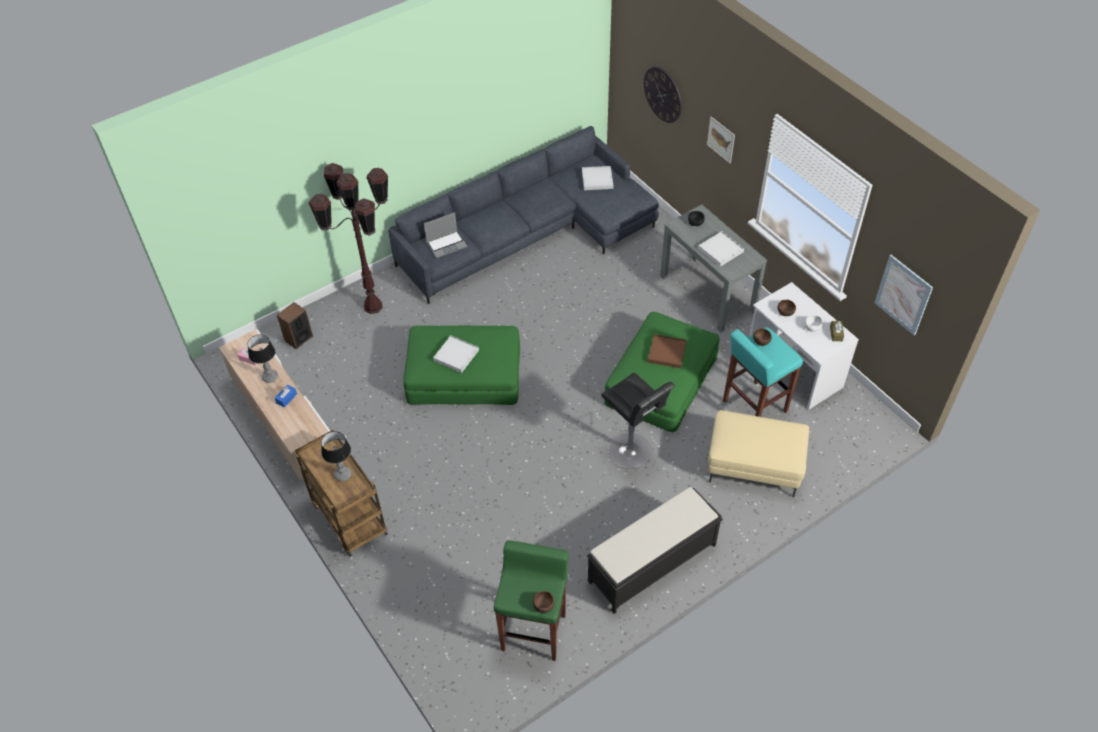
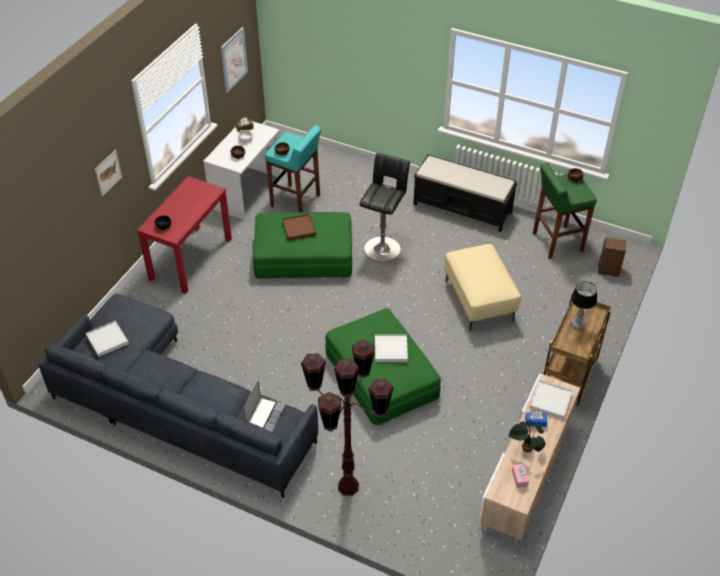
camera: 120 degrees left, 5 degrees down
table lamp [247,334,278,383] -> potted plant [508,420,545,452]
speaker [277,302,313,349] -> speaker moved to [598,237,626,277]
laptop [424,212,467,258] -> laptop turned 75 degrees clockwise [243,380,286,432]
wall clock [644,67,682,123] -> none
grey console table [660,205,767,332] -> red console table [137,176,232,294]
white tray [698,231,744,267] -> white tray moved to [530,380,573,419]
beige ottoman [708,410,809,497] -> beige ottoman moved to [444,244,521,331]

